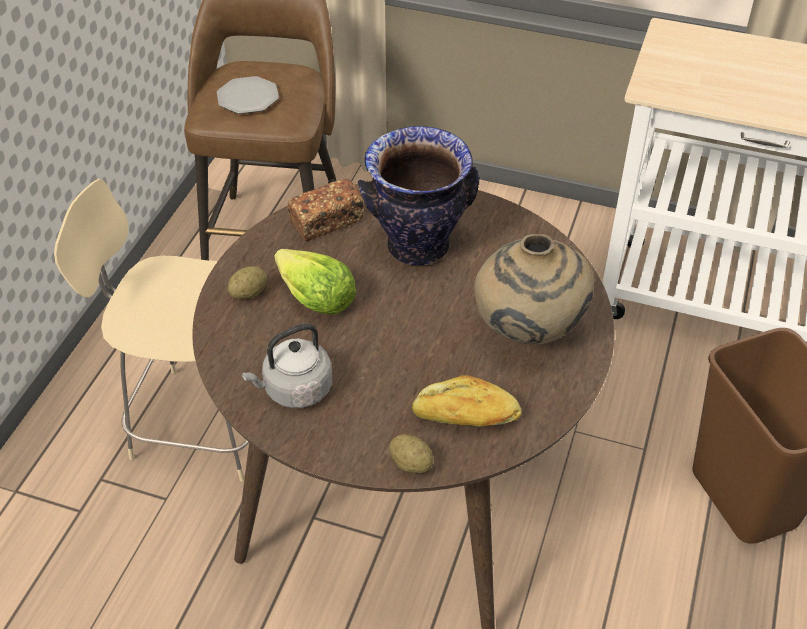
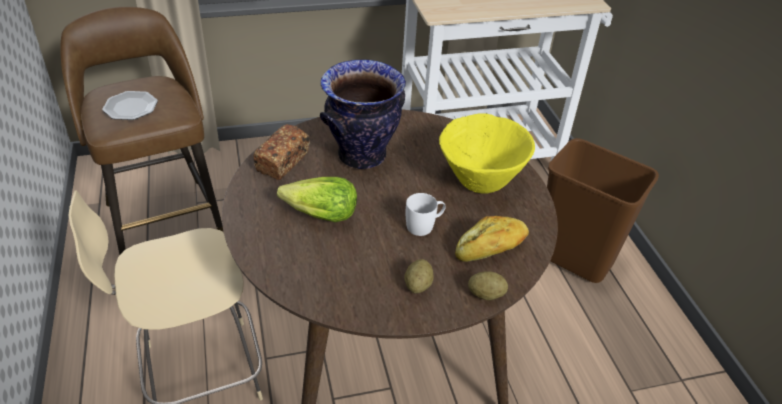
camera: 35 degrees left, 5 degrees down
potato [228,266,267,299] -> potato moved to [404,259,434,293]
grey kettle [242,323,332,408] -> none
beige vase [474,234,594,345] -> yellow bowl [439,113,535,194]
none -> white mug [406,193,446,236]

